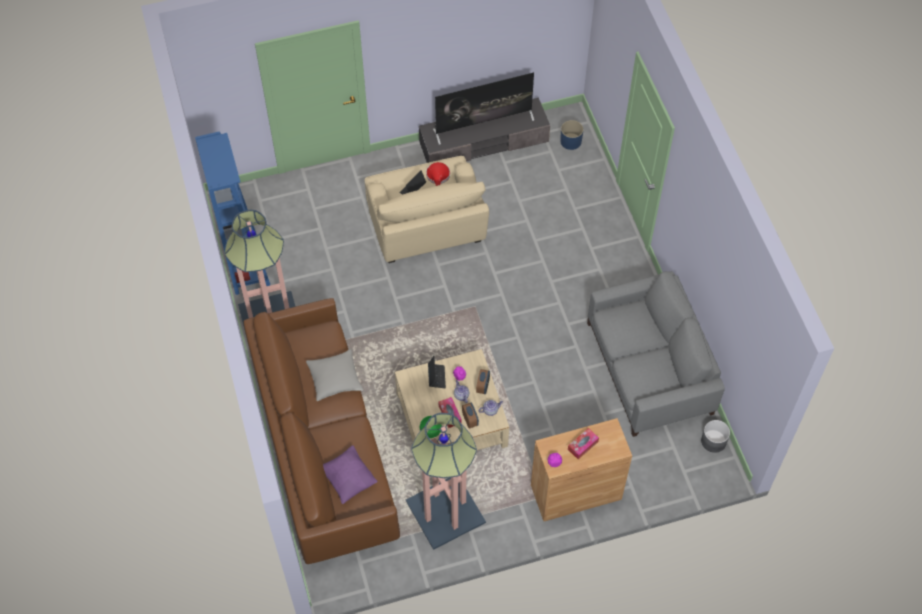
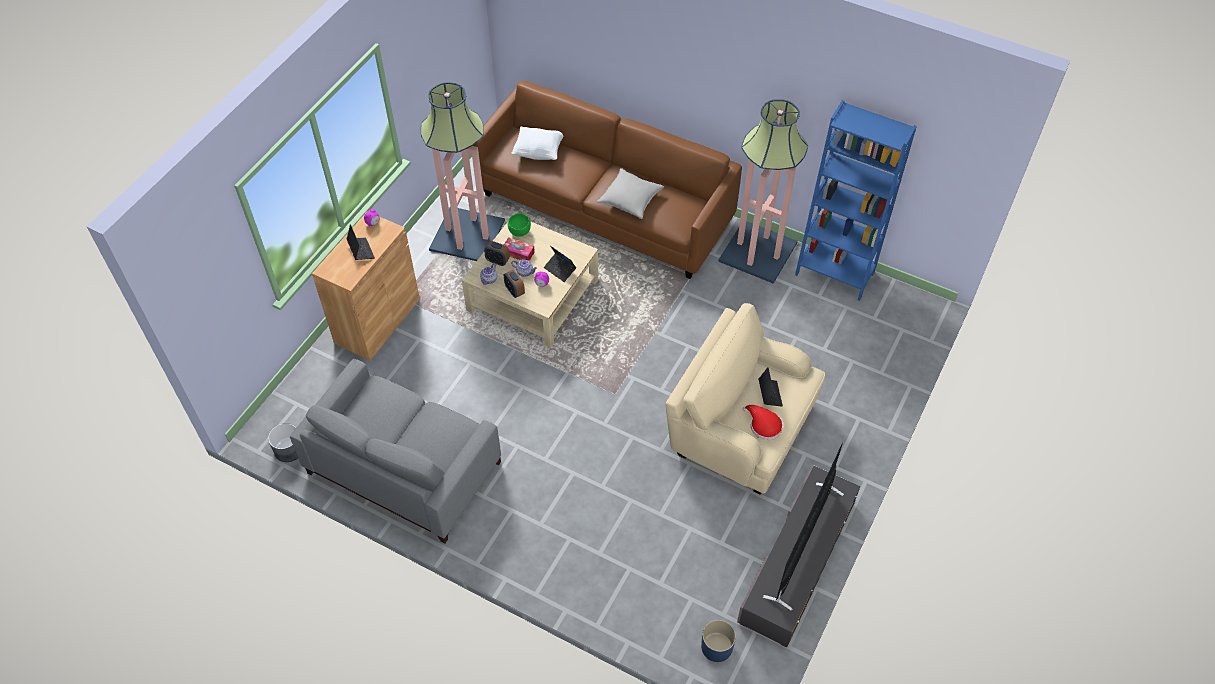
camera: 135 degrees right, 5 degrees down
purple pillow [323,446,377,504] -> white pillow [511,127,564,160]
tissue box [568,428,599,459] -> laptop [346,224,375,260]

